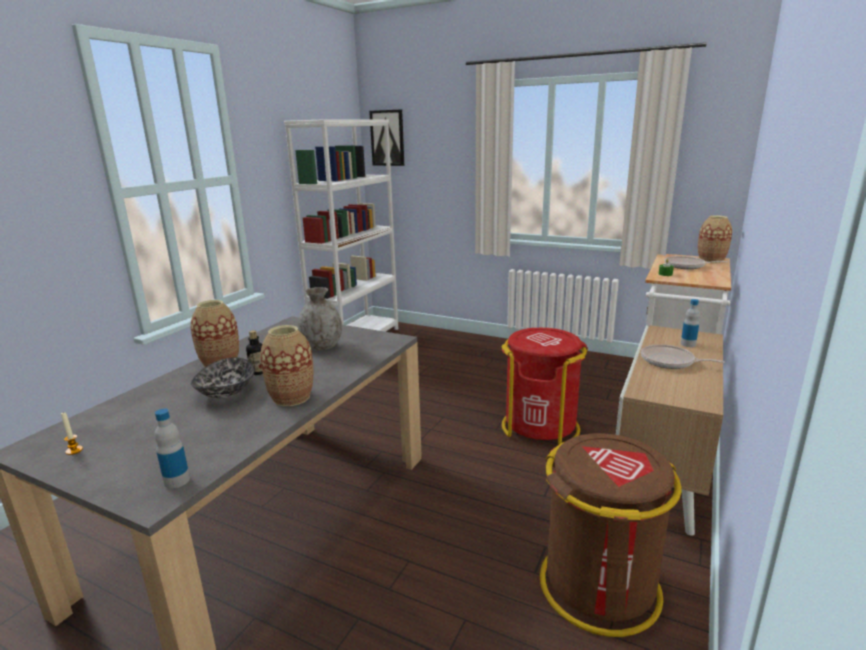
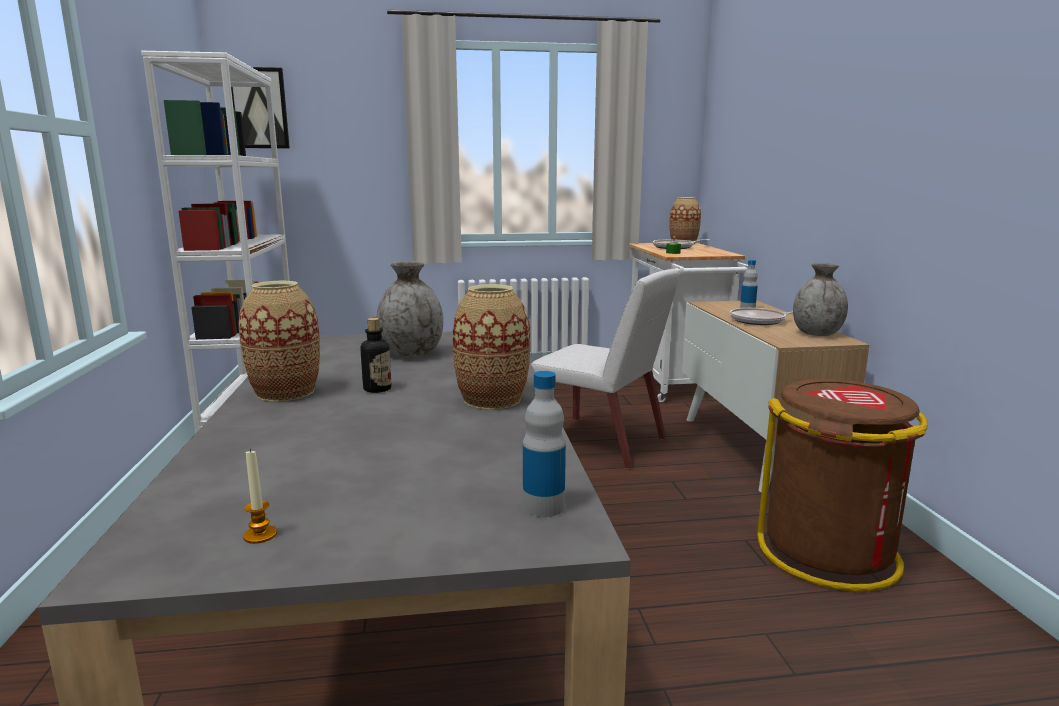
camera: 35 degrees left, 5 degrees down
bowl [191,357,255,399] -> none
red trash can [501,328,588,445] -> white chair [531,269,679,469]
none -> grey vase [793,263,848,336]

